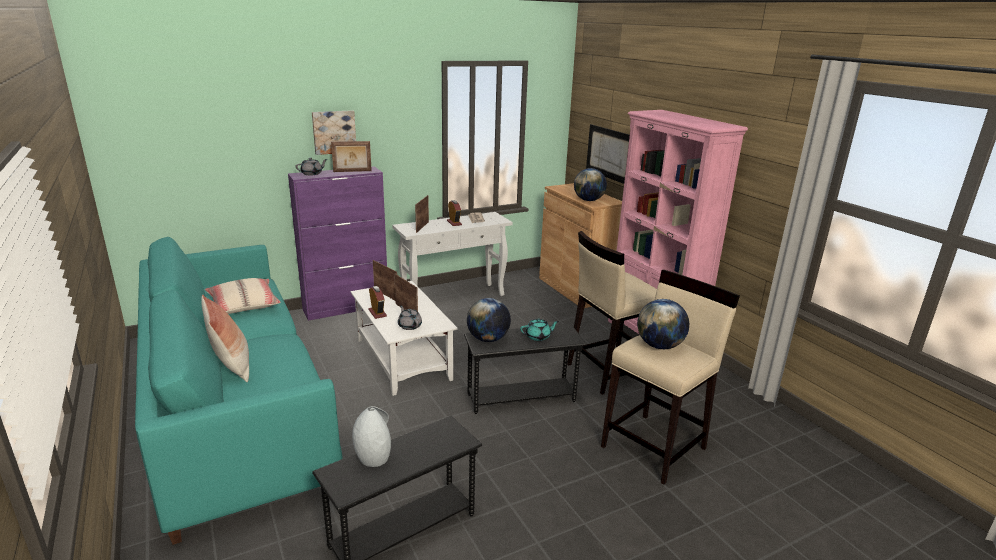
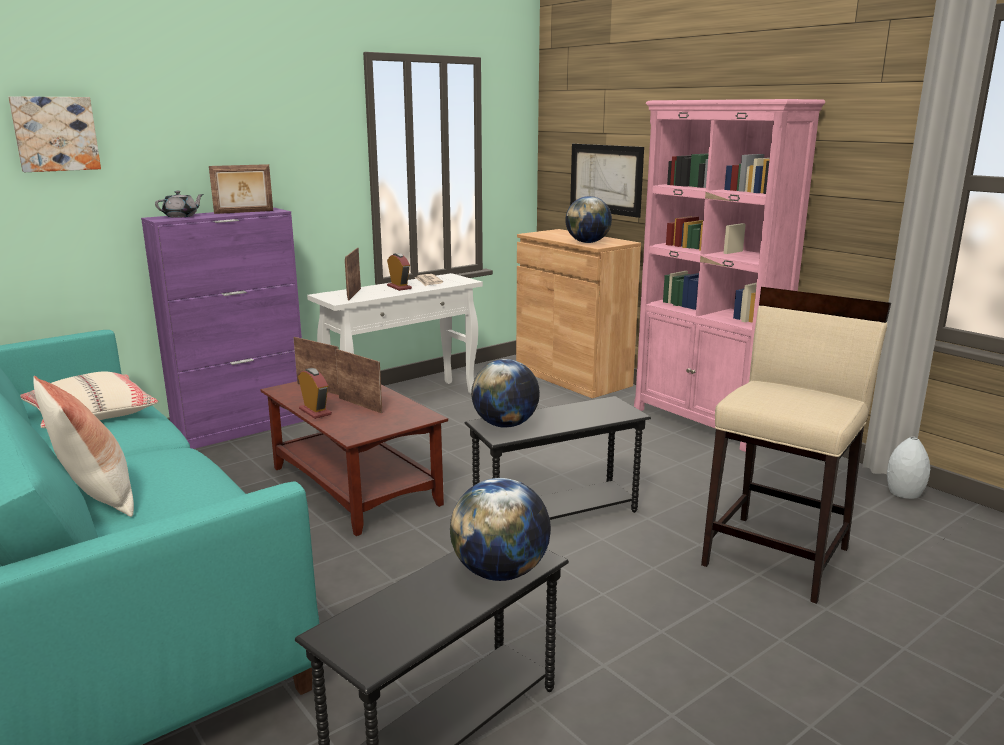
camera: 10 degrees left, 5 degrees down
picture [312,110,356,155] -> picture moved to [8,96,101,172]
white coffee table [351,281,458,396] -> brown coffee table [260,381,448,536]
grey vase [352,406,391,467] -> grey vase moved to [887,437,930,499]
grey teapot [398,305,422,330] -> none
turquoise teapot [520,319,559,341] -> none
beige stool [567,231,657,395] -> none
globe [637,299,689,349] -> globe moved to [450,478,551,581]

